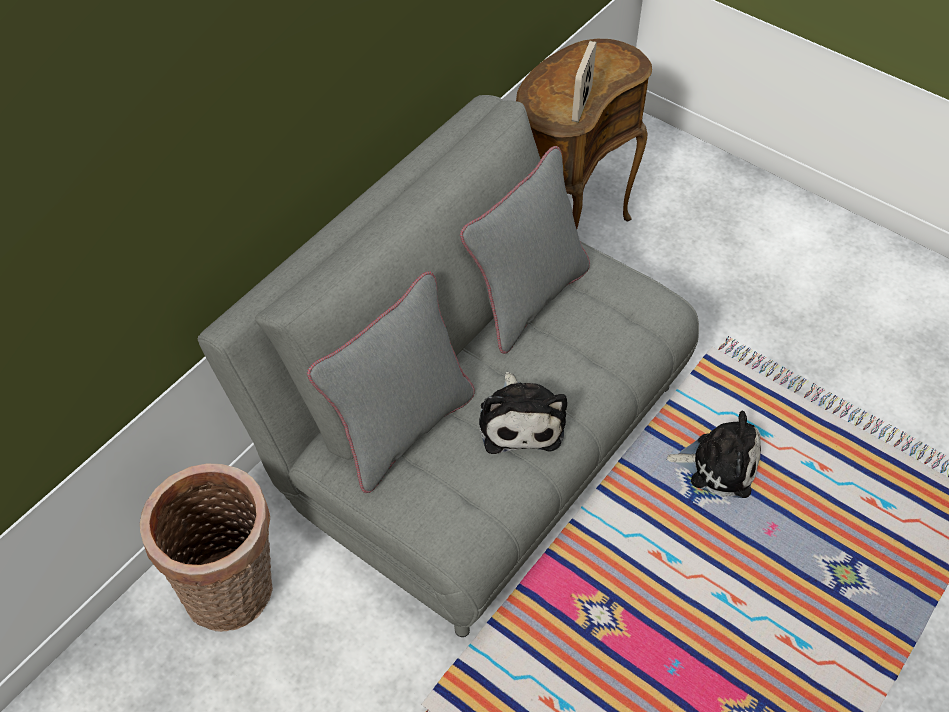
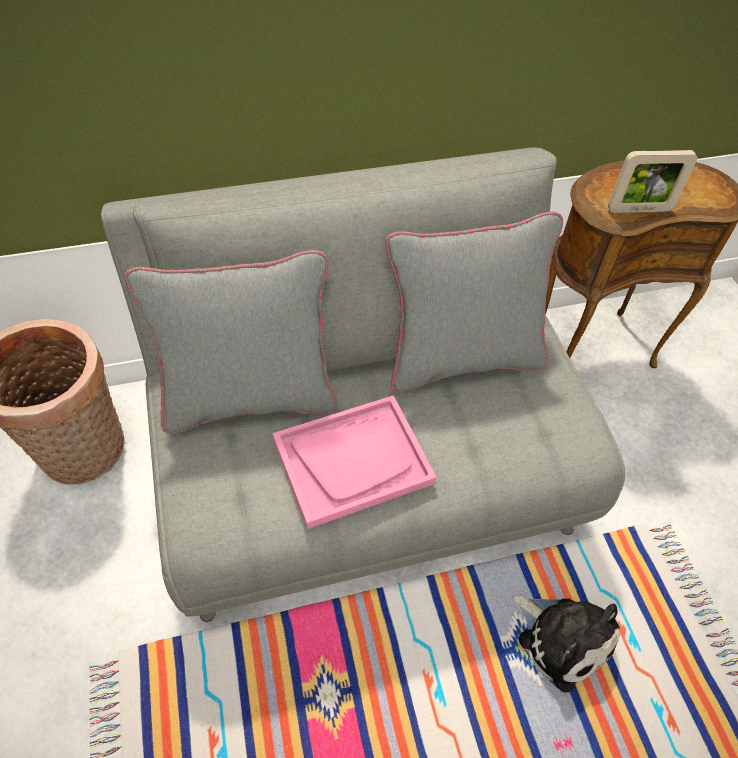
camera: 35 degrees right, 0 degrees up
plush toy [479,372,567,454] -> pink tray [272,395,437,529]
picture frame [572,41,597,123] -> picture frame turned 150 degrees counterclockwise [608,150,698,213]

